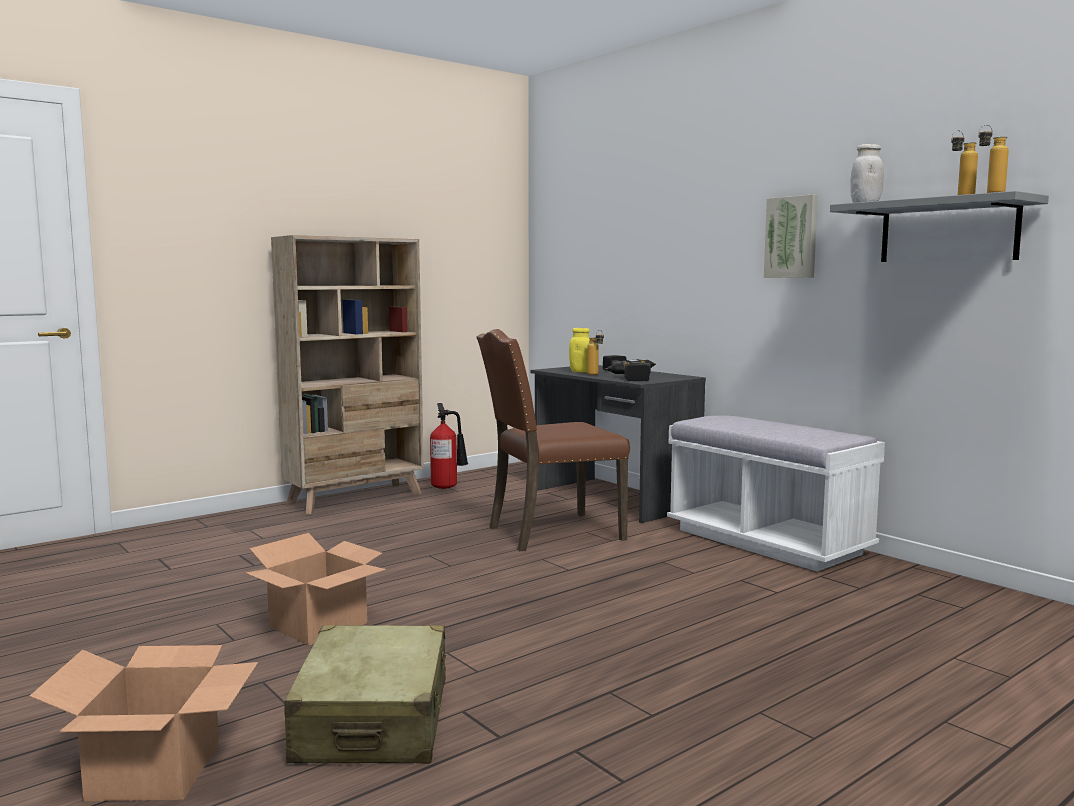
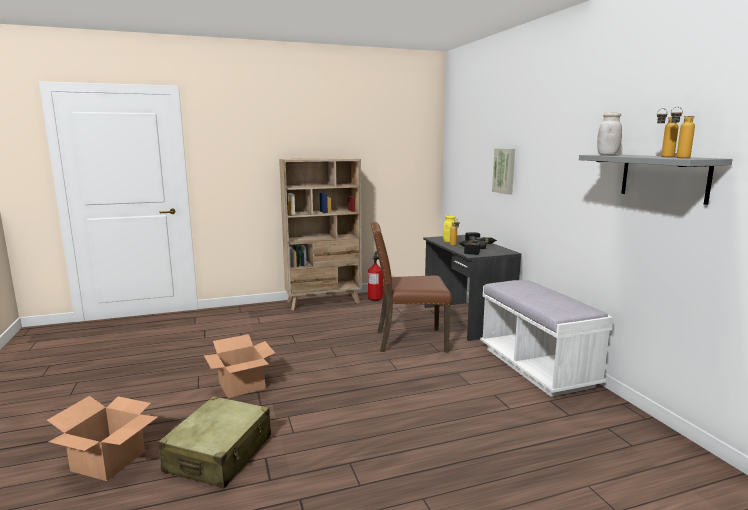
camera: 20 degrees right, 5 degrees up
picture [764,195,818,278] -> picture moved to [492,148,515,195]

